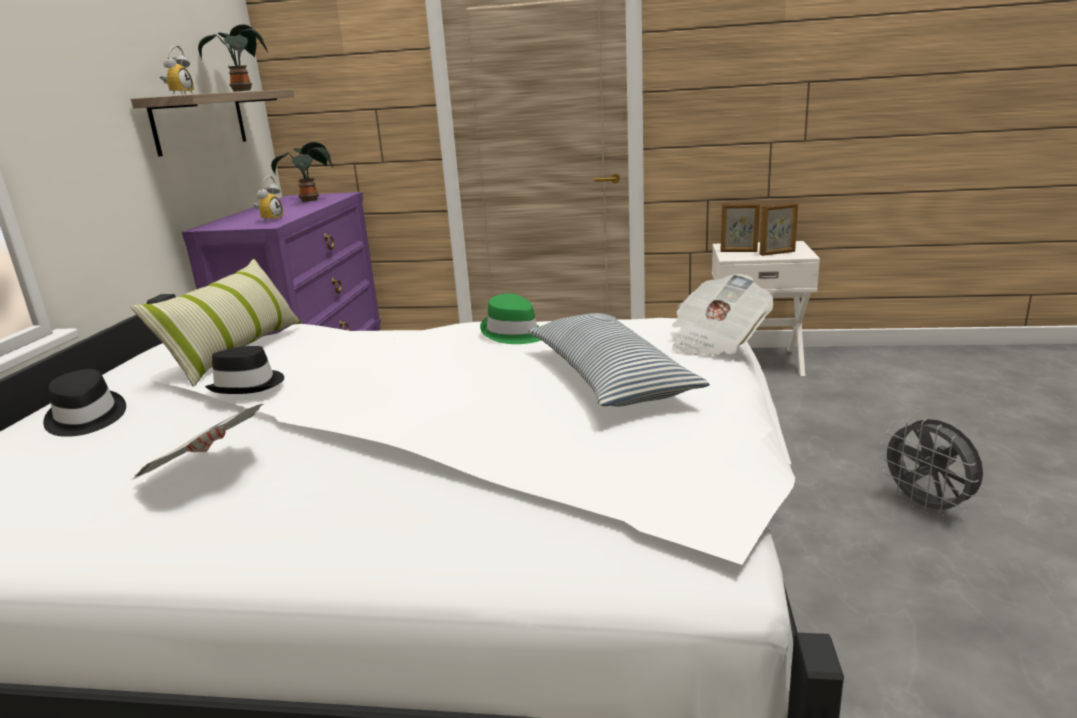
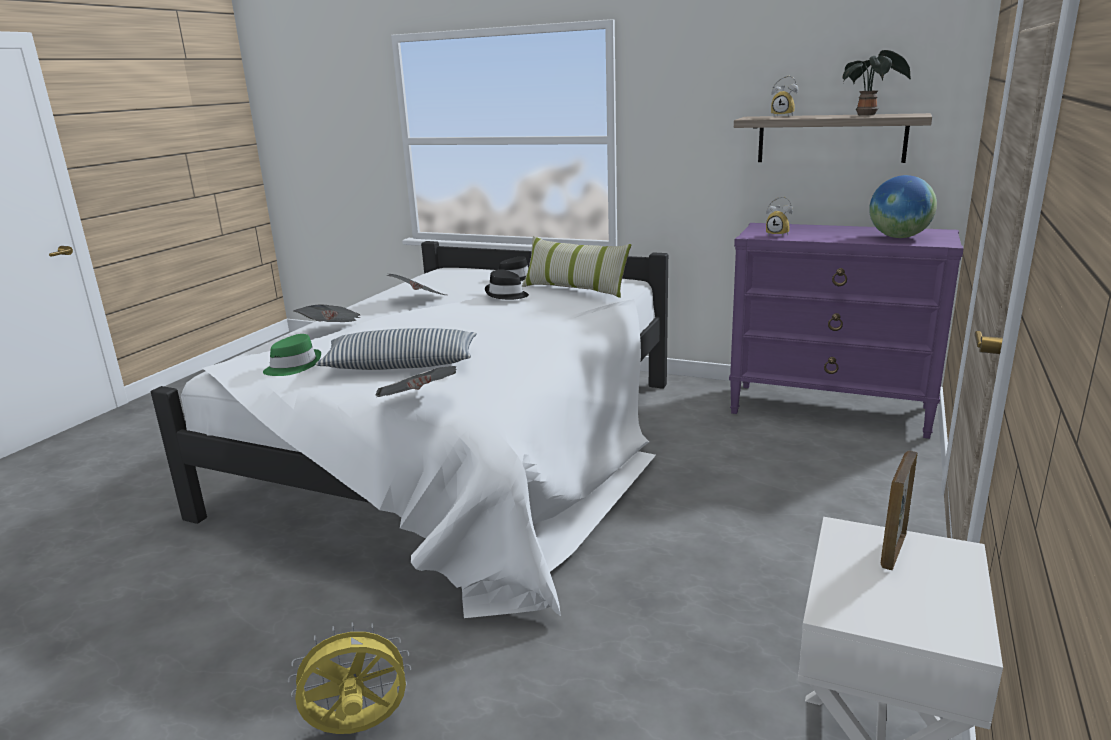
camera: 105 degrees right, 0 degrees up
potted plant [271,142,333,202] -> globe [869,175,937,238]
green hat [480,293,541,344] -> green hat moved to [263,334,321,376]
picture frame [760,202,798,256] -> none
grey fan [879,419,983,517] -> yellow fan [288,622,411,734]
none -> newspaper [293,304,360,322]

